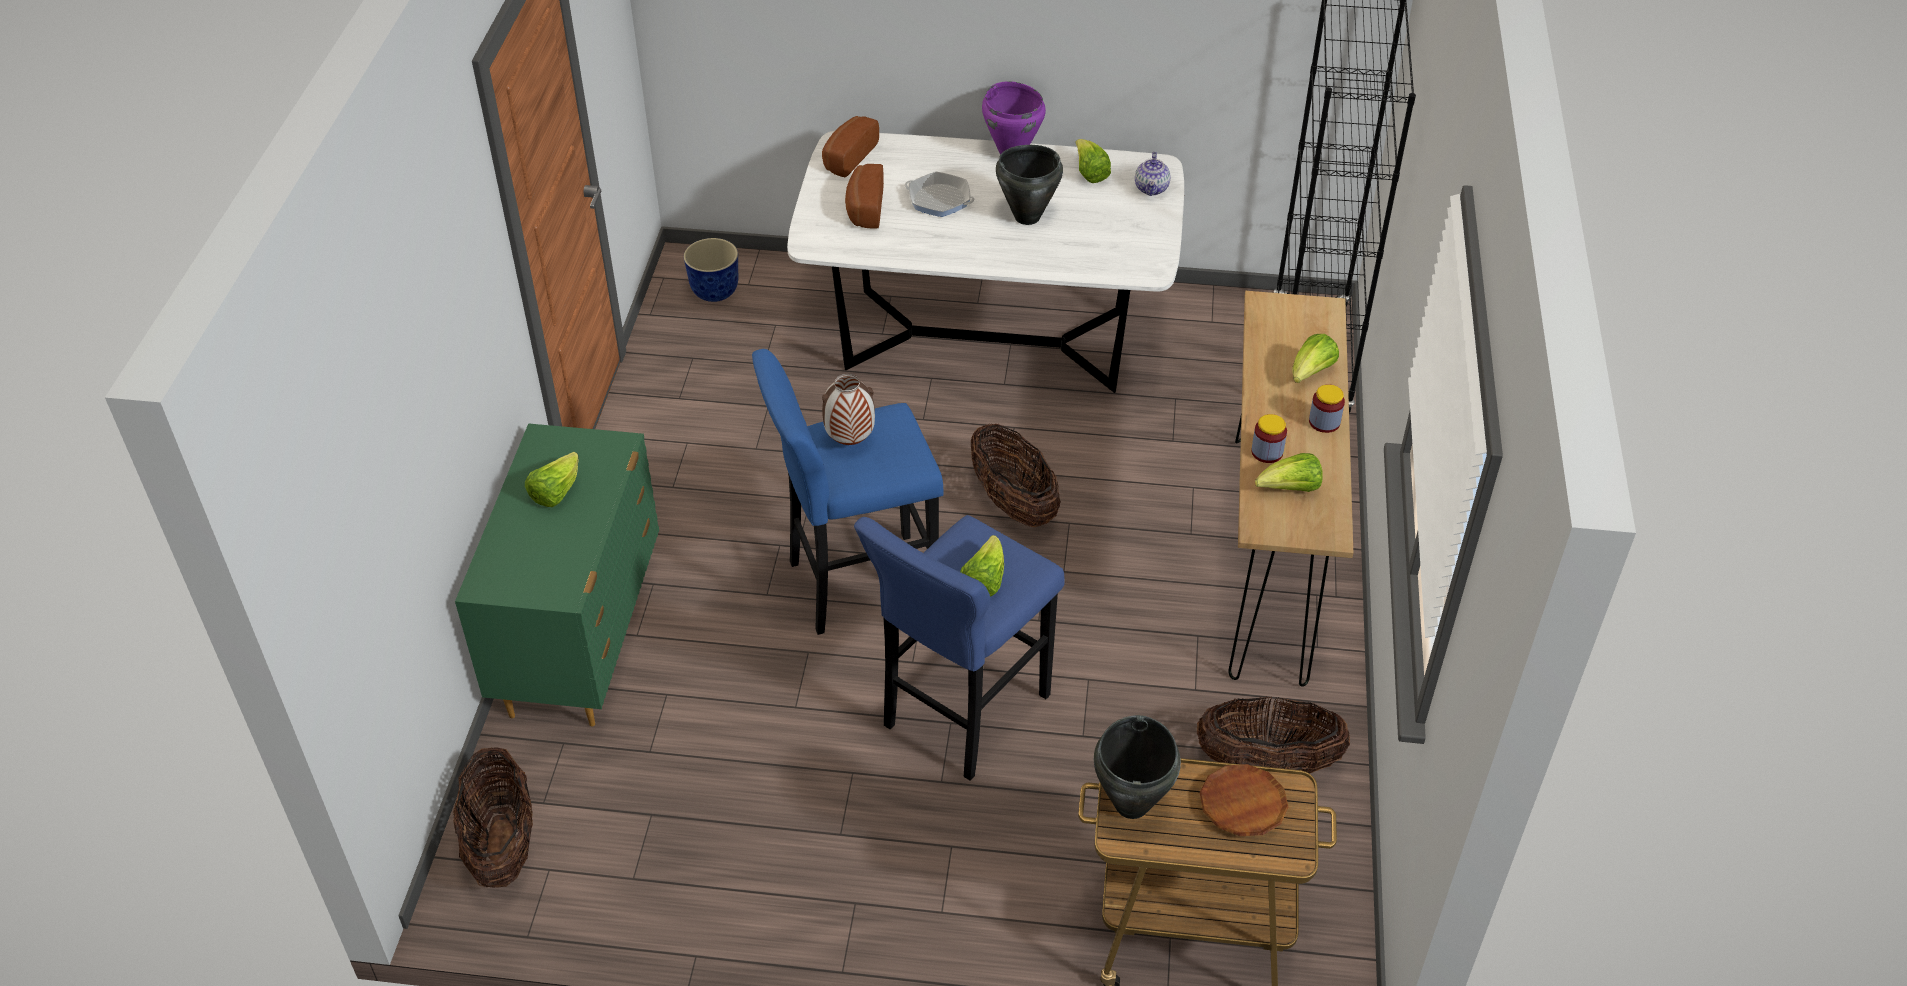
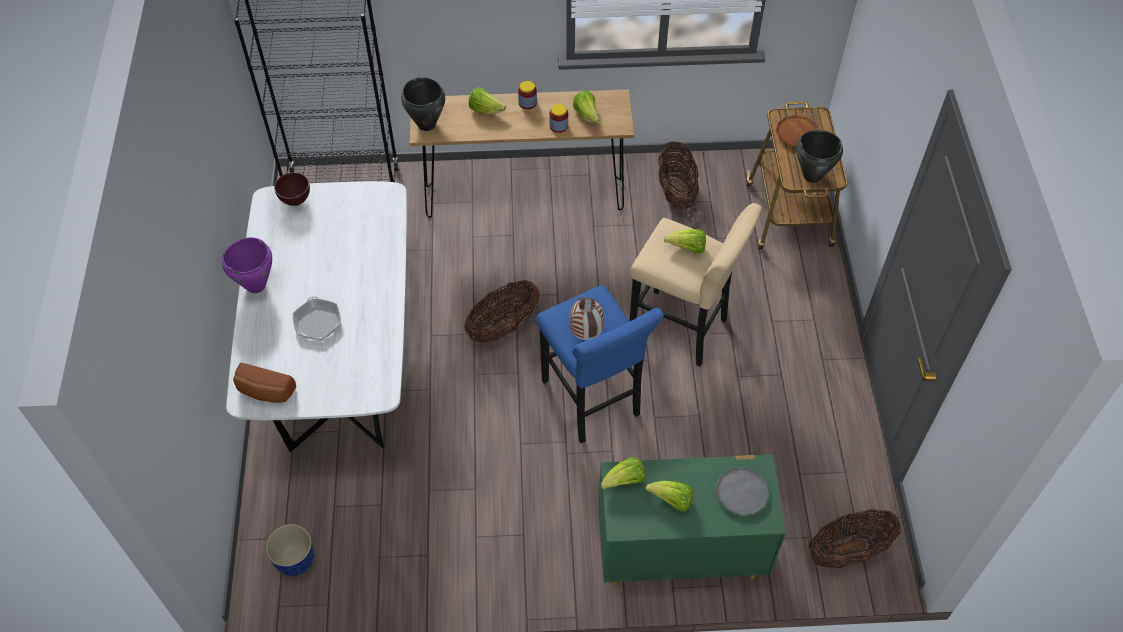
camera: 100 degrees left, 10 degrees up
bread [845,164,884,229] -> none
blue stool [854,515,1065,781] -> beige stool [629,203,762,367]
frying pan [905,172,975,217] -> frying pan turned 150 degrees clockwise [293,296,341,342]
black cooking pot [996,145,1063,225] -> black cooking pot moved to [401,77,445,131]
lettuce [1075,139,1111,183] -> lettuce moved to [601,457,646,490]
teapot [1135,152,1170,196] -> brown bowl [274,172,310,206]
none -> grey plate [715,467,770,516]

